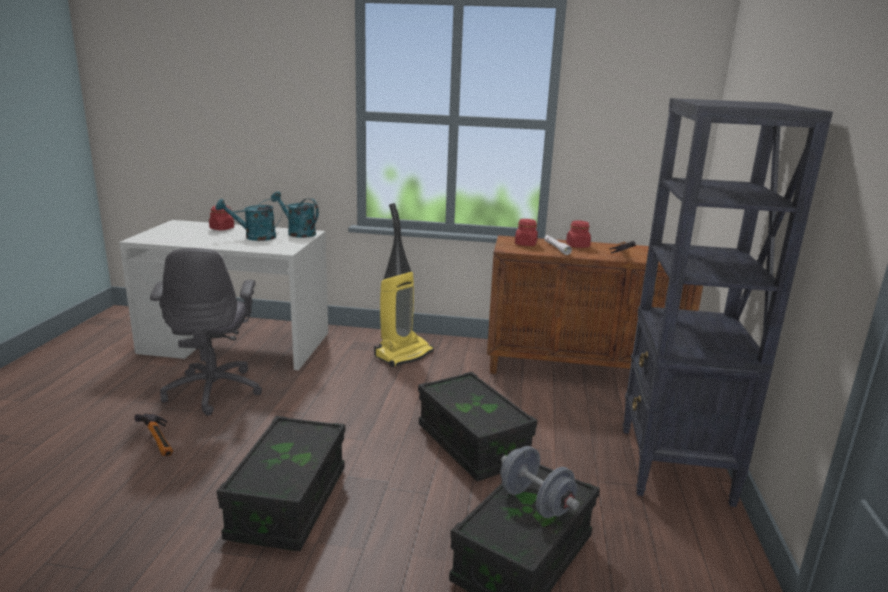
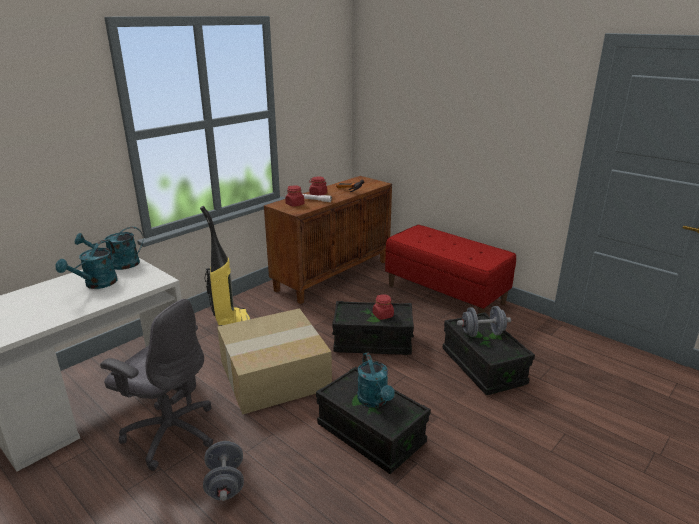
camera: 55 degrees left, 5 degrees up
hammer [134,413,173,456] -> grey dumbbell [203,441,244,501]
red jar [209,206,234,230] -> red jar moved to [373,294,394,320]
black bookcase [623,98,833,507] -> red bench [385,225,516,314]
none -> cardboard box [217,308,332,415]
none -> turquoise watering can [357,352,395,408]

